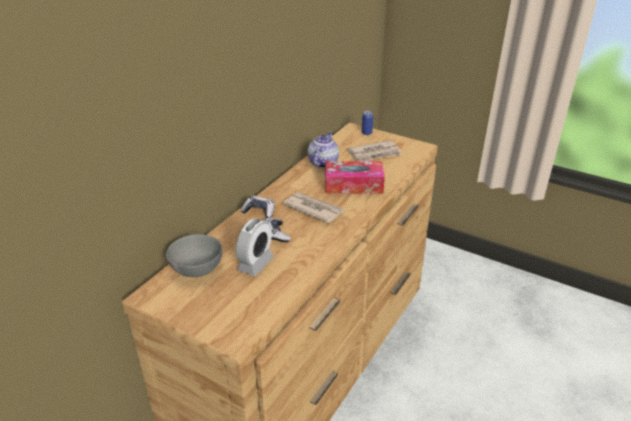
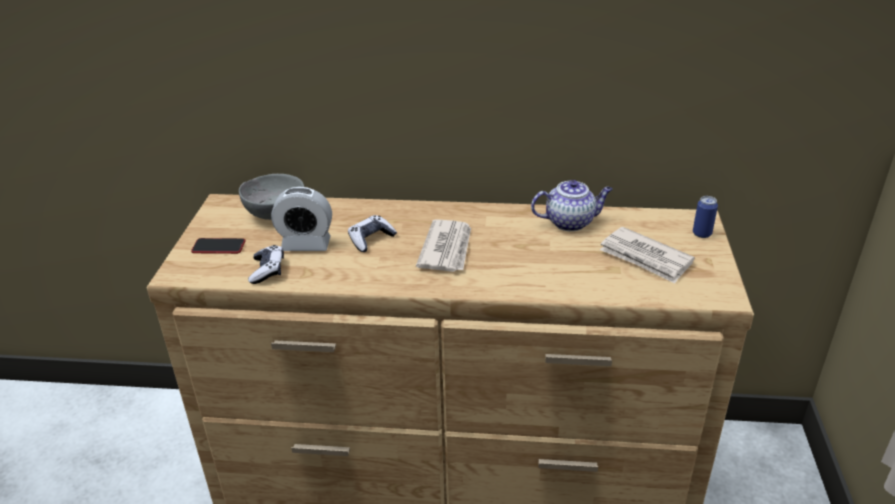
camera: 65 degrees right, 0 degrees up
game controller [241,196,275,218] -> game controller moved to [248,245,284,284]
tissue box [325,161,385,194] -> none
none -> phone [191,238,246,254]

